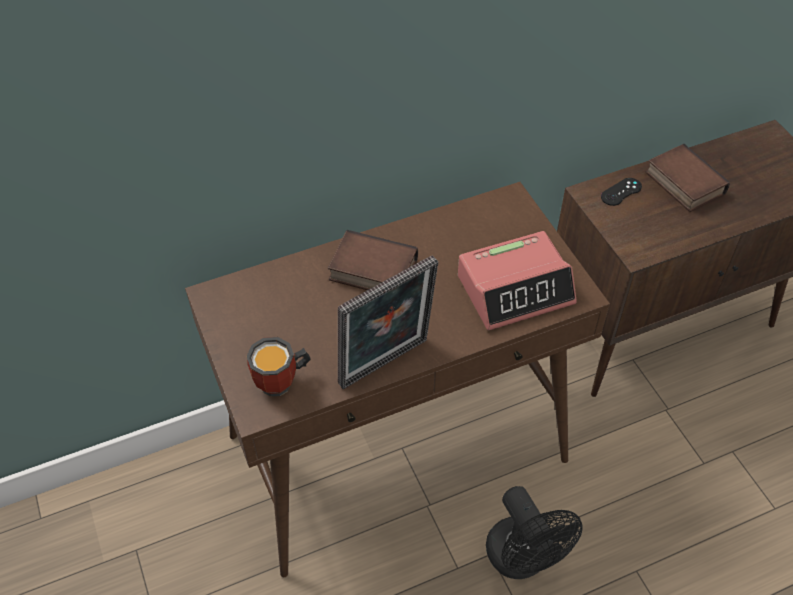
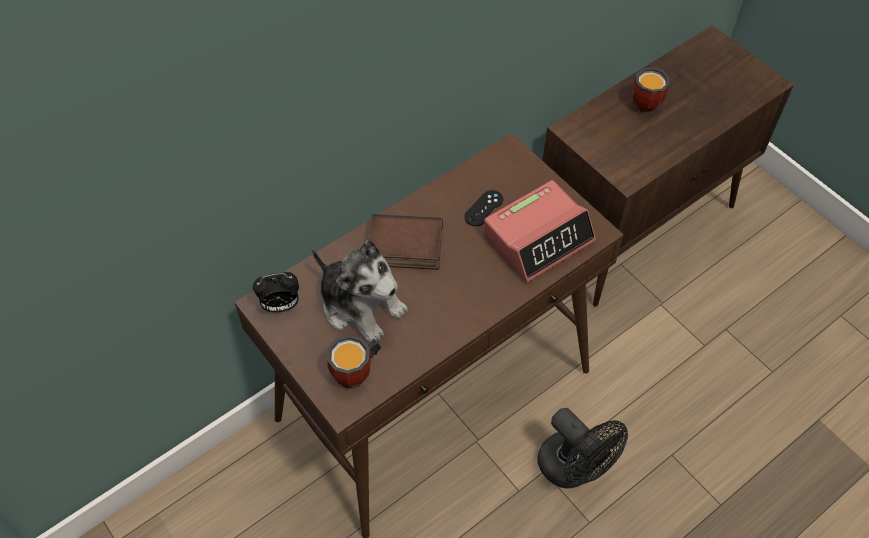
camera: 15 degrees left, 5 degrees up
picture frame [338,255,438,389] -> none
black game controller [601,178,642,206] -> black game controller moved to [464,190,503,226]
book [645,144,730,212] -> mug [633,67,669,114]
none -> alarm clock [253,272,299,313]
none -> plush toy [312,240,408,342]

